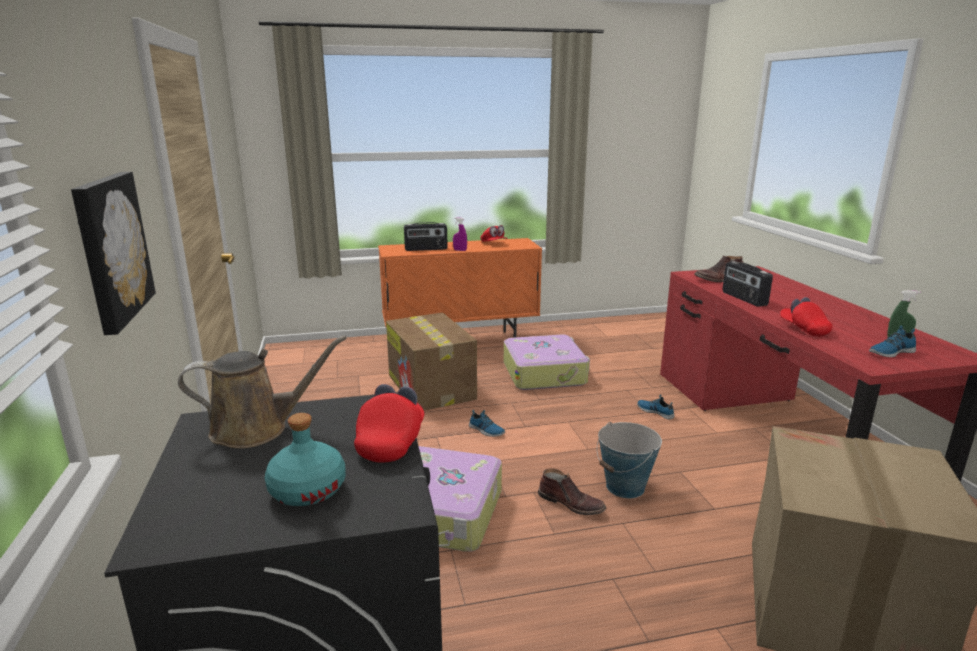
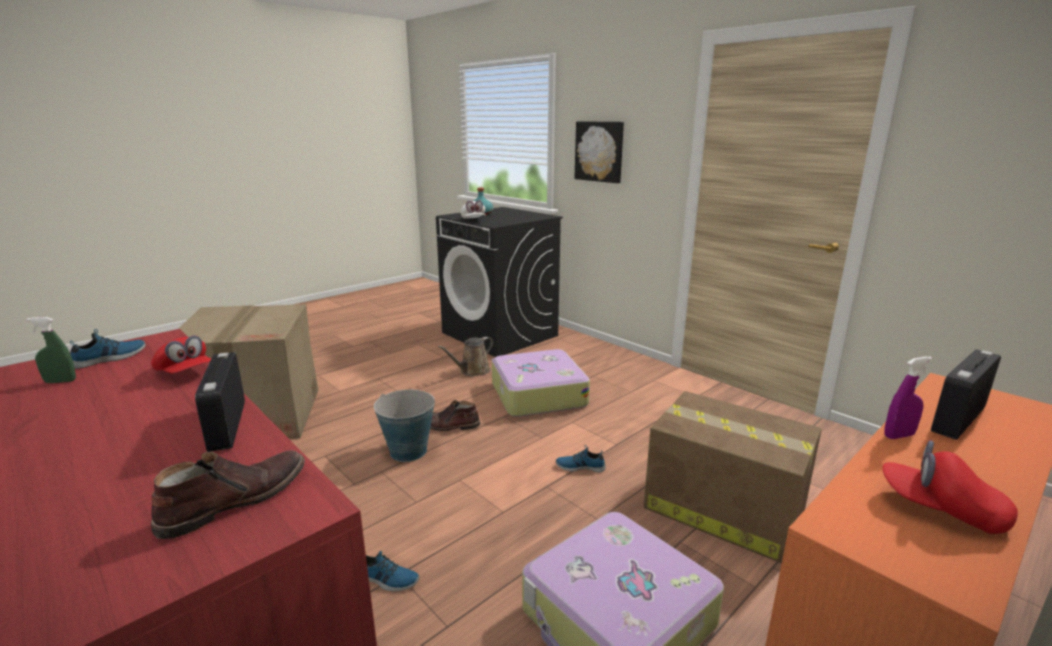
camera: 150 degrees right, 0 degrees up
brown watering can [178,335,346,449] -> brown watering can moved to [438,337,493,376]
red cap [354,384,424,462] -> white cap [461,200,486,218]
radio [722,261,773,307] -> radio turned 150 degrees counterclockwise [195,352,245,452]

